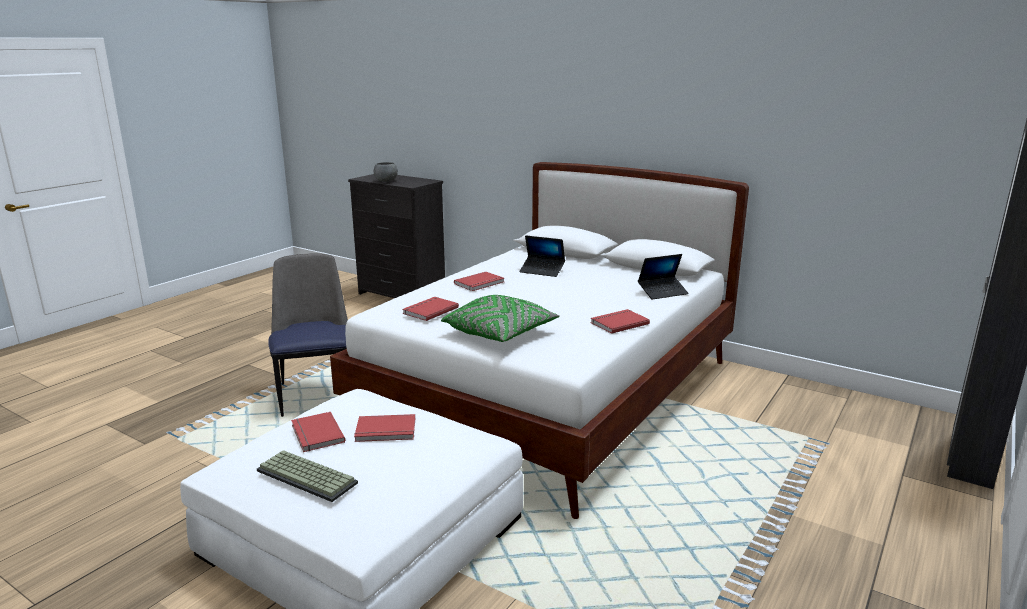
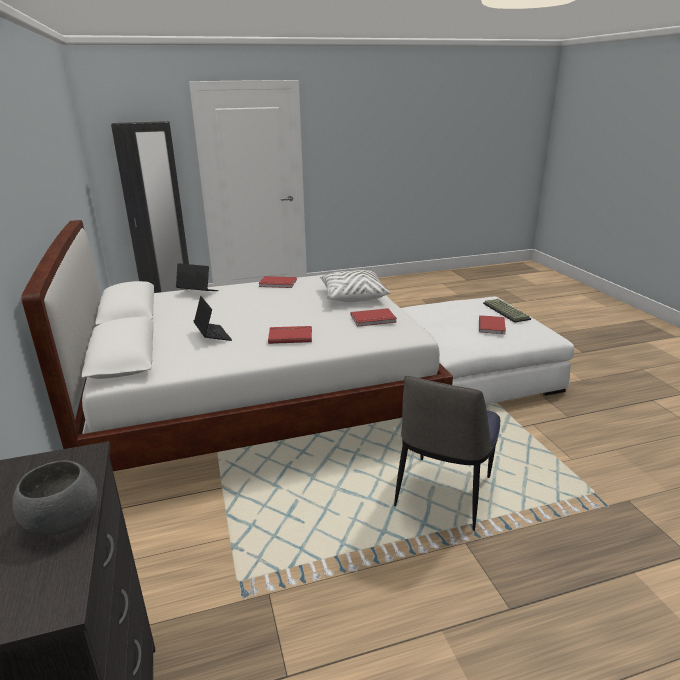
camera: 140 degrees left, 5 degrees up
red book [354,414,415,442] -> none
green pillow [441,295,560,342] -> white pillow [320,270,390,302]

